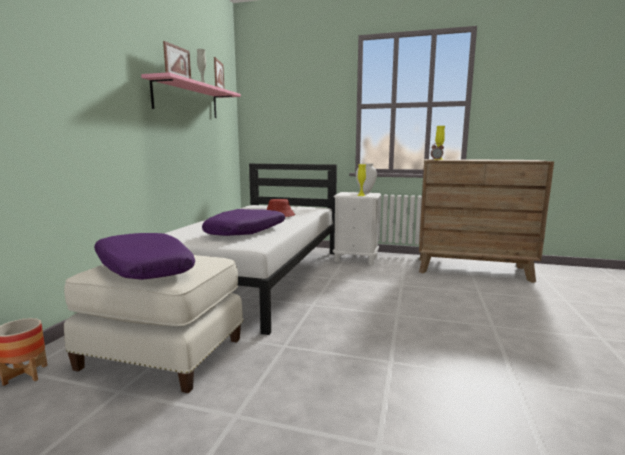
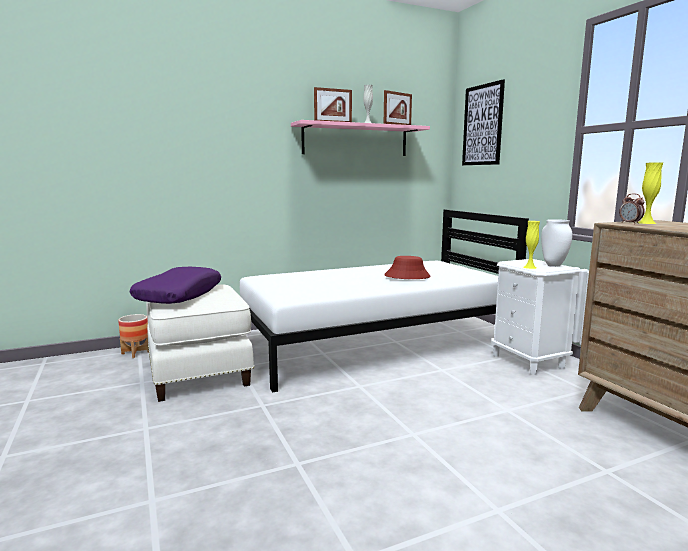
camera: 50 degrees right, 0 degrees up
purple pillow [202,209,285,236] -> none
none -> picture [462,79,505,165]

